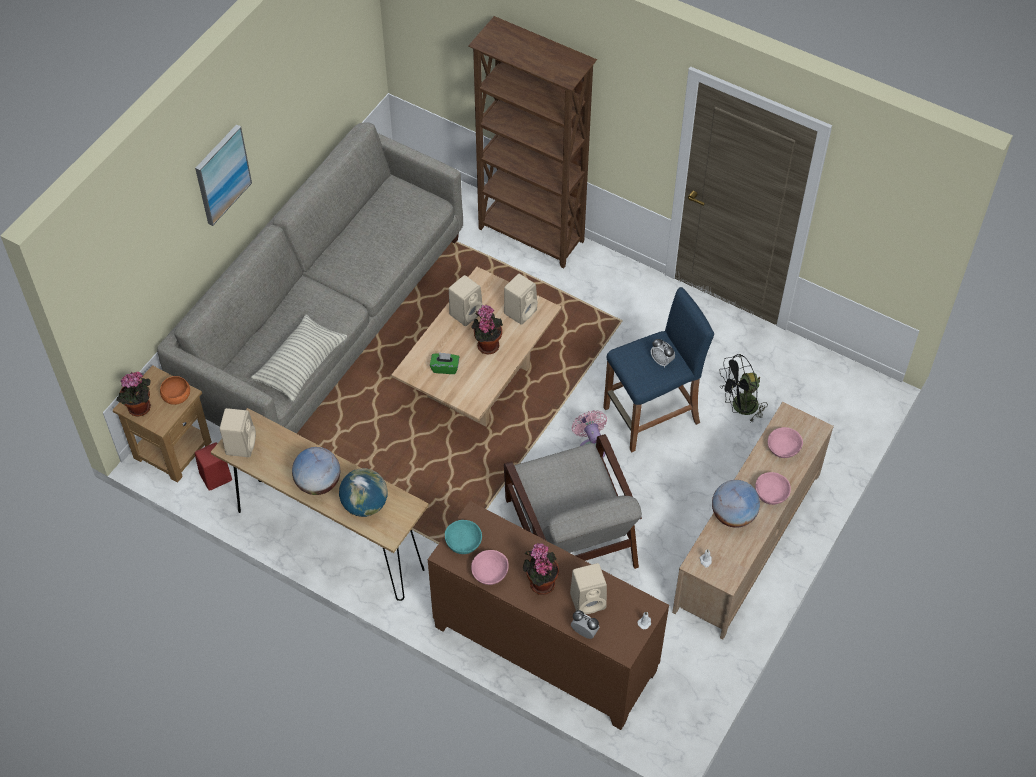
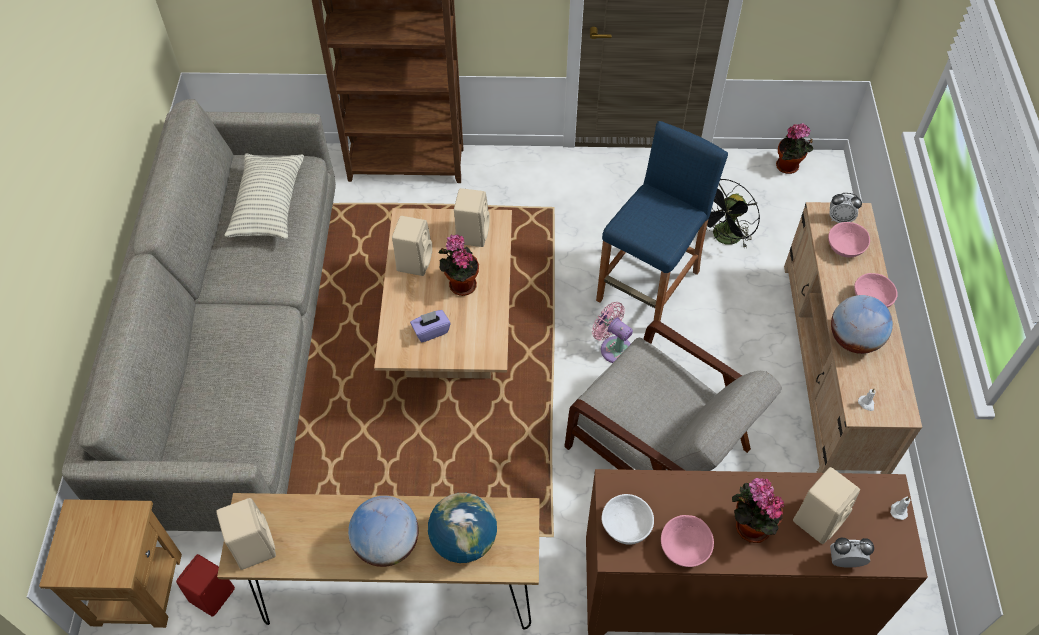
camera: 30 degrees left, 0 degrees up
potted plant [116,372,151,417] -> potted plant moved to [776,123,813,174]
orange bowl [160,376,190,405] -> none
picture [195,124,252,226] -> none
pillow [251,315,347,402] -> pillow moved to [224,154,304,240]
green tissue box [430,352,459,374] -> purple tissue box [410,310,451,342]
turquoise bowl [445,520,482,554] -> white bowl [601,494,654,545]
alarm clock [651,339,675,367] -> alarm clock moved to [829,193,862,223]

